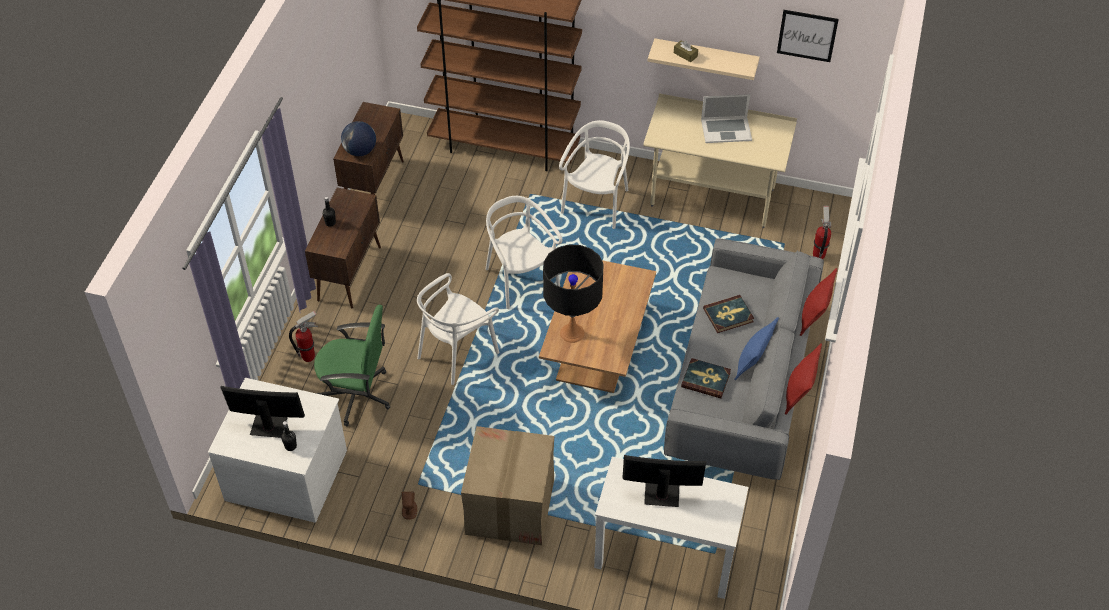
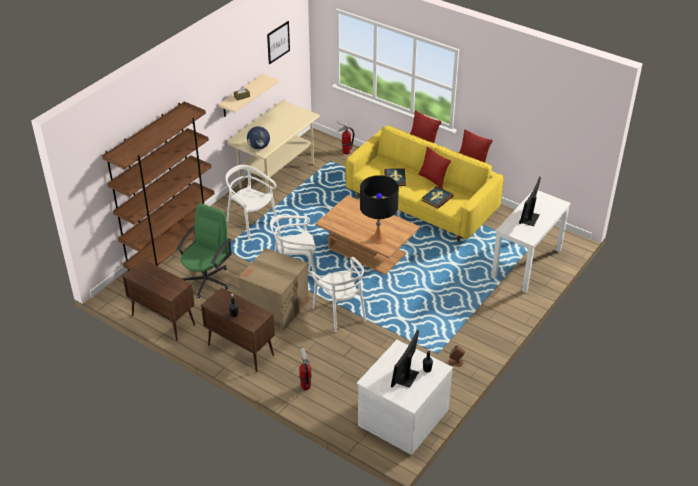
camera: 70 degrees left, 10 degrees down
green office chair [314,305,390,426] -> green office chair moved to [176,203,232,298]
globe [341,121,376,156] -> globe moved to [247,126,270,150]
cardboard box [461,426,554,545] -> cardboard box moved to [238,248,309,331]
grey sofa [664,239,824,480] -> yellow sofa [345,125,504,242]
laptop [701,94,752,143] -> none
blue pillow [734,317,779,380] -> red pillow [418,146,451,188]

